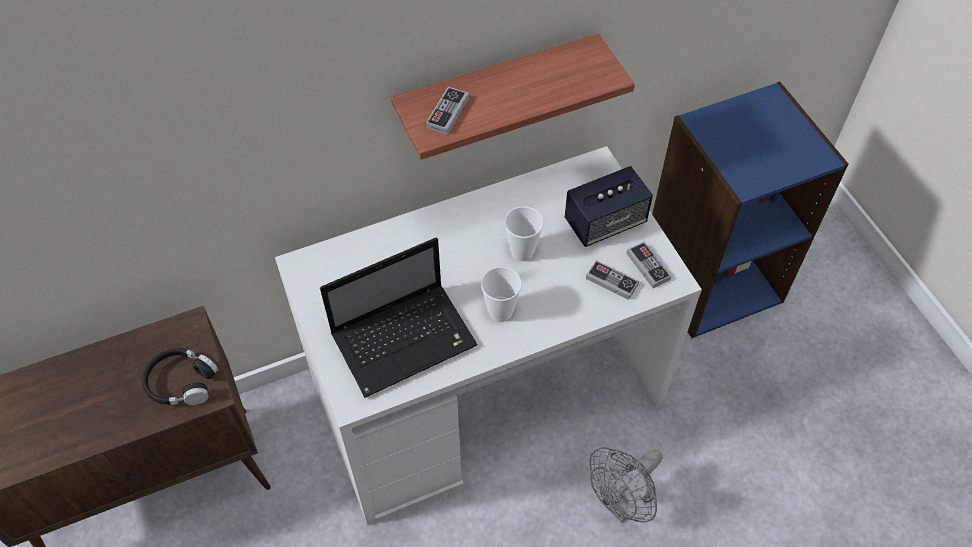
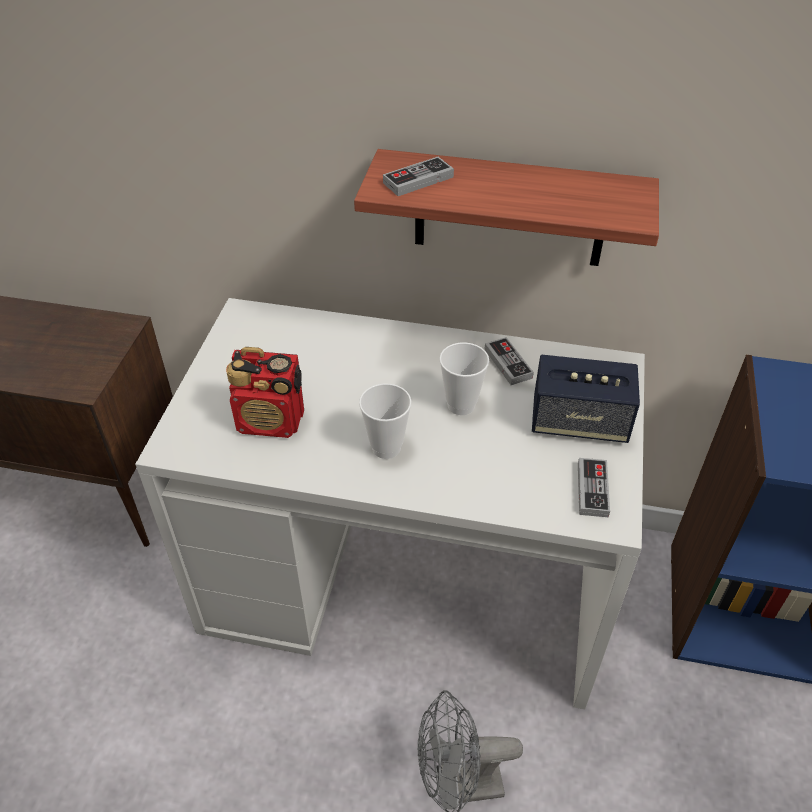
camera: 35 degrees right, 10 degrees down
black headphones [142,348,218,405] -> none
laptop [320,238,478,398] -> radio [226,347,304,438]
game controller [586,260,639,300] -> game controller moved to [484,337,534,385]

